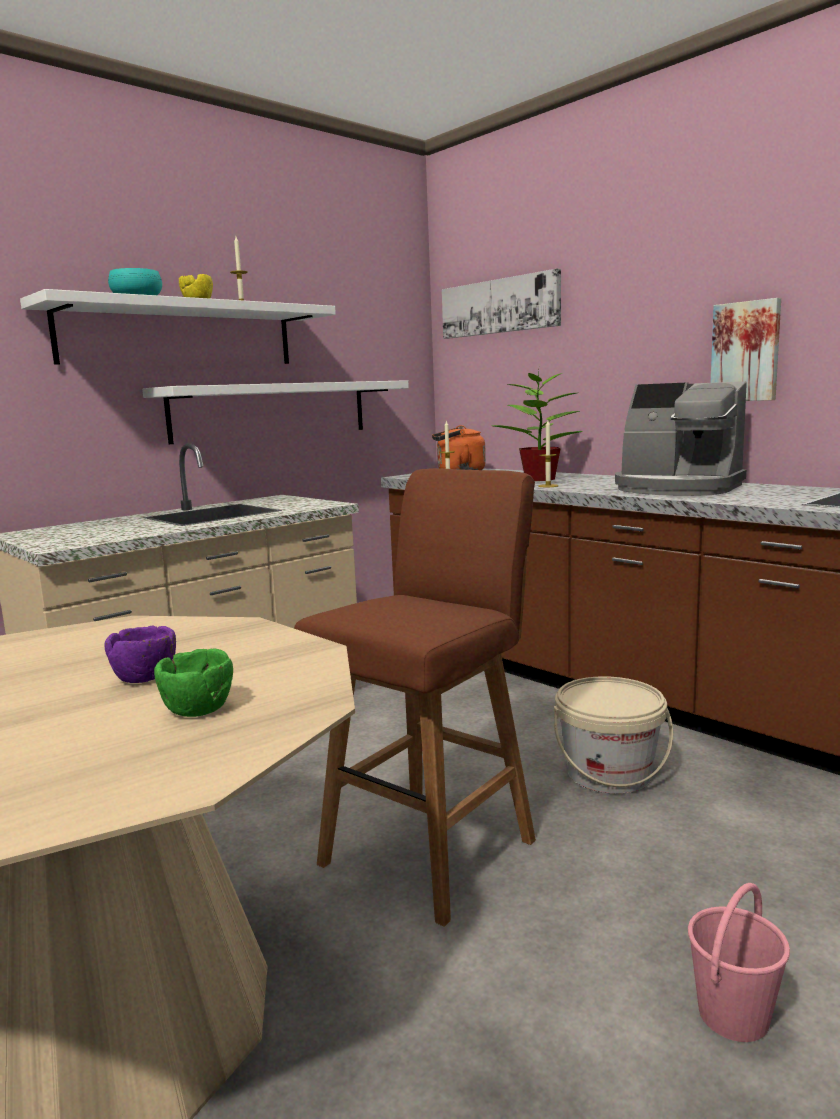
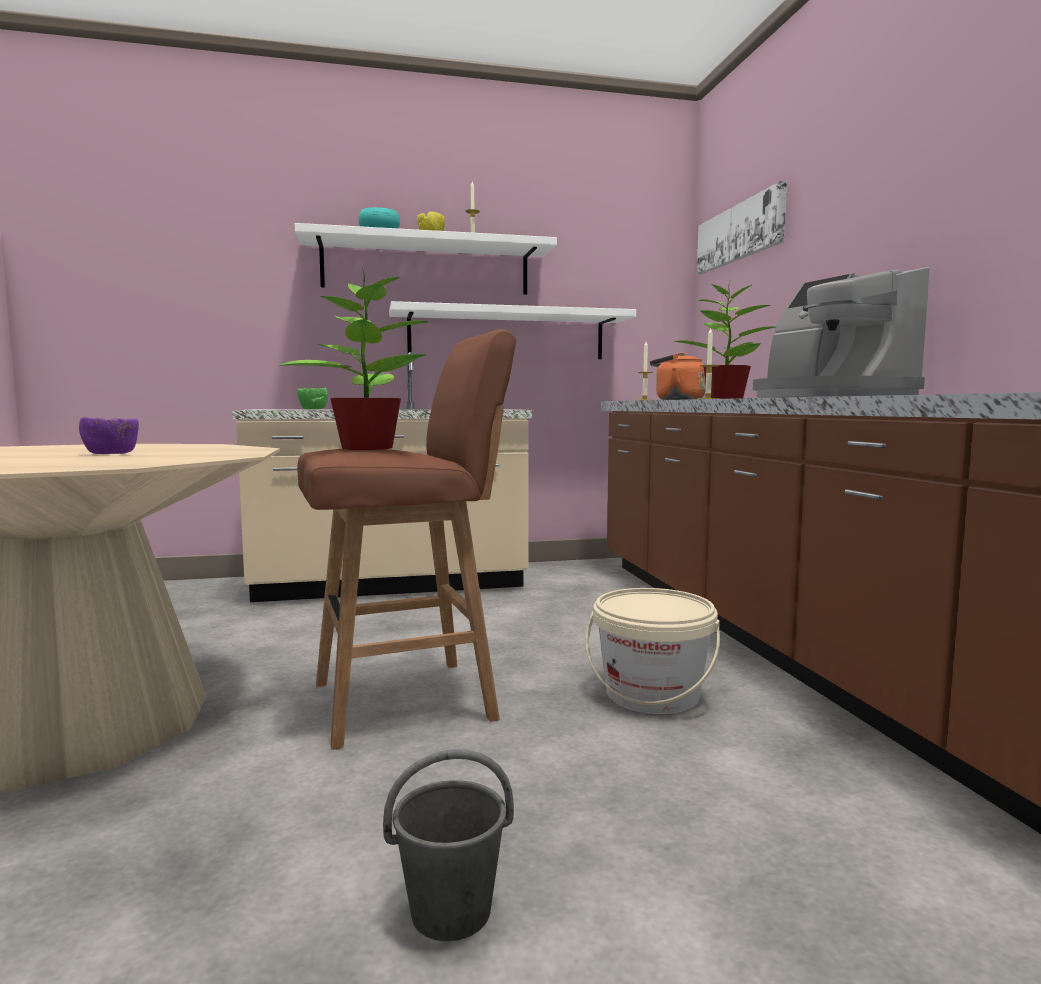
camera: 30 degrees right, 5 degrees down
green bowl [154,648,233,717] -> green bowl moved to [297,388,328,409]
pink bucket [688,883,790,1042] -> grey bucket [383,749,514,941]
picture [711,298,781,401] -> none
none -> potted plant [279,268,428,450]

